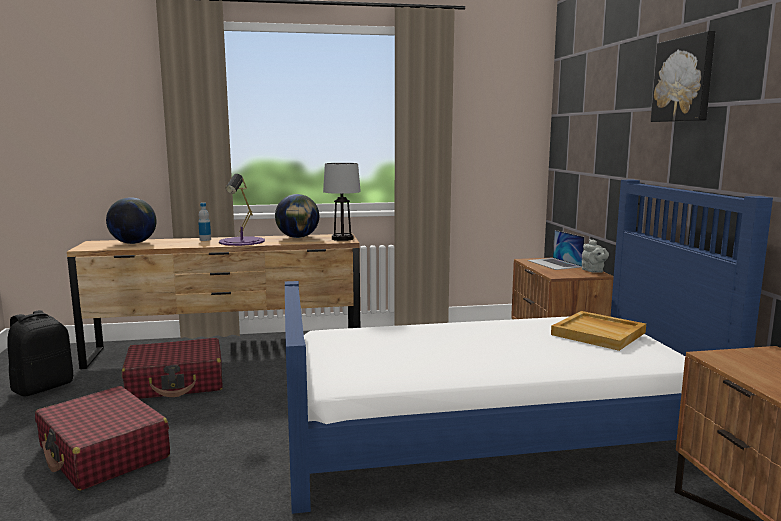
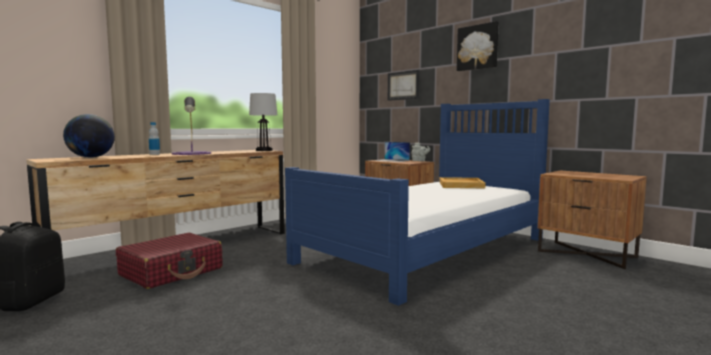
camera: 35 degrees left, 5 degrees down
red suitcase [35,386,170,491] -> none
globe [275,194,319,238] -> none
none -> picture [388,70,419,101]

